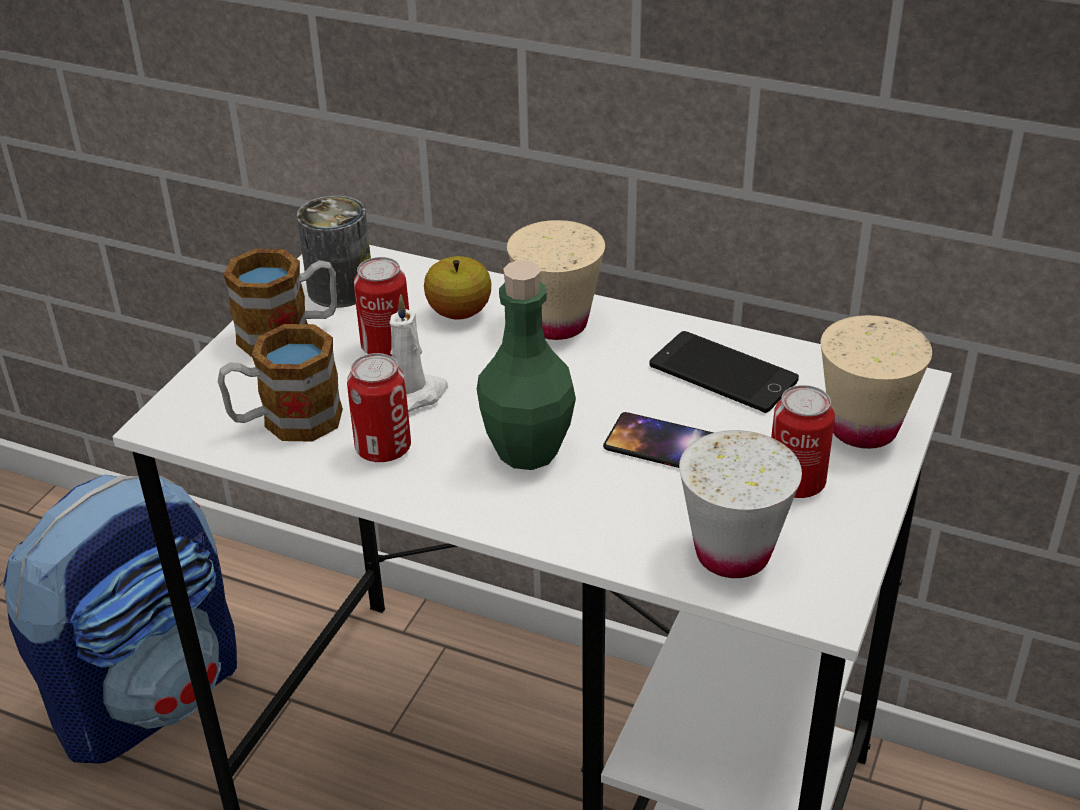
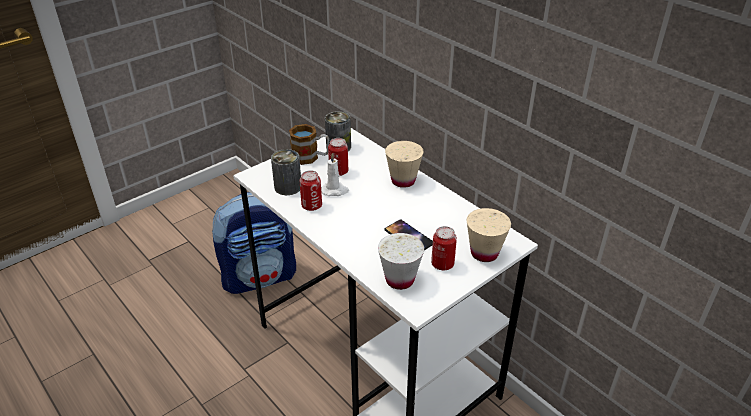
camera: 25 degrees right, 0 degrees up
mug [218,324,343,442] -> can [271,149,301,195]
apple [424,256,491,320] -> none
green bottle [477,260,576,470] -> none
phone [649,331,799,413] -> none

